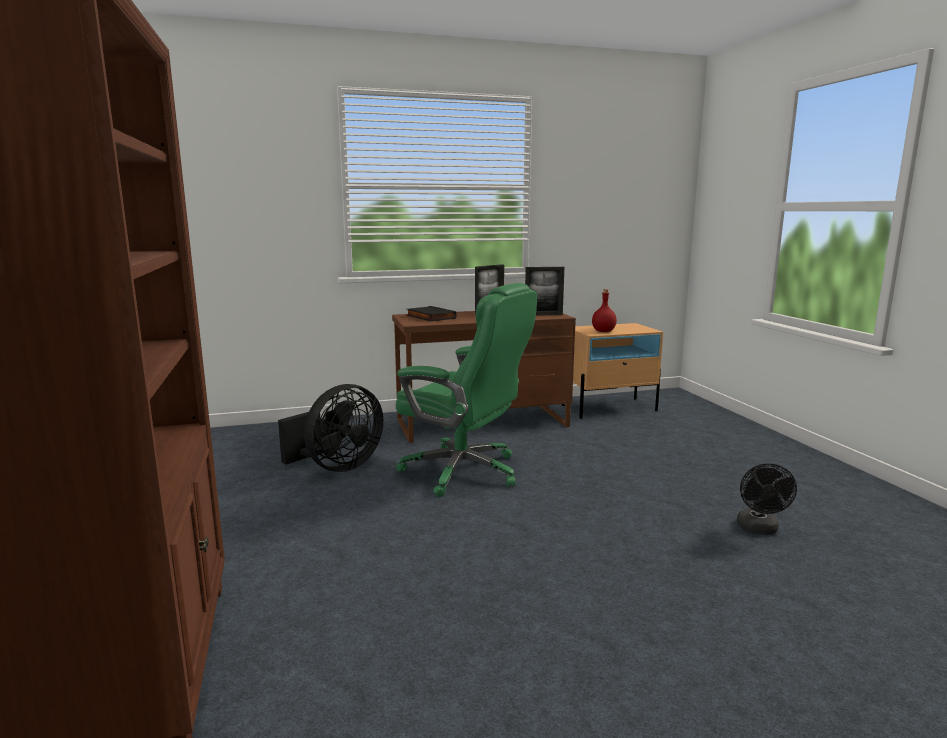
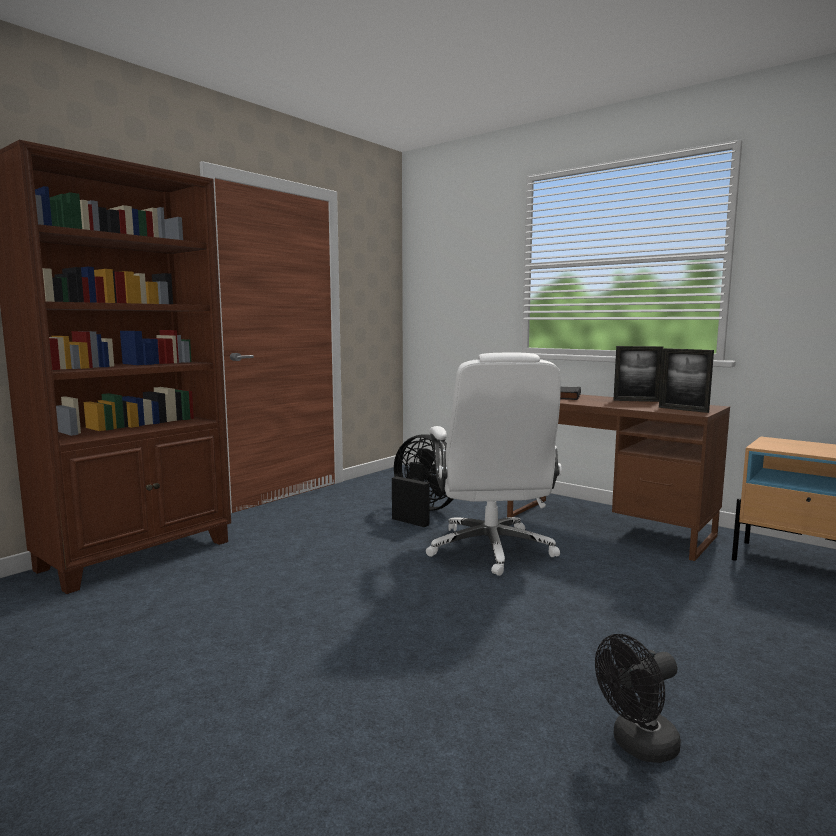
camera: 55 degrees right, 5 degrees down
black fan [278,384,383,472] -> black fan turned 150 degrees counterclockwise [392,434,453,527]
green office chair [396,283,537,497] -> white office chair [426,352,562,576]
red bottle [592,289,617,332] -> none

